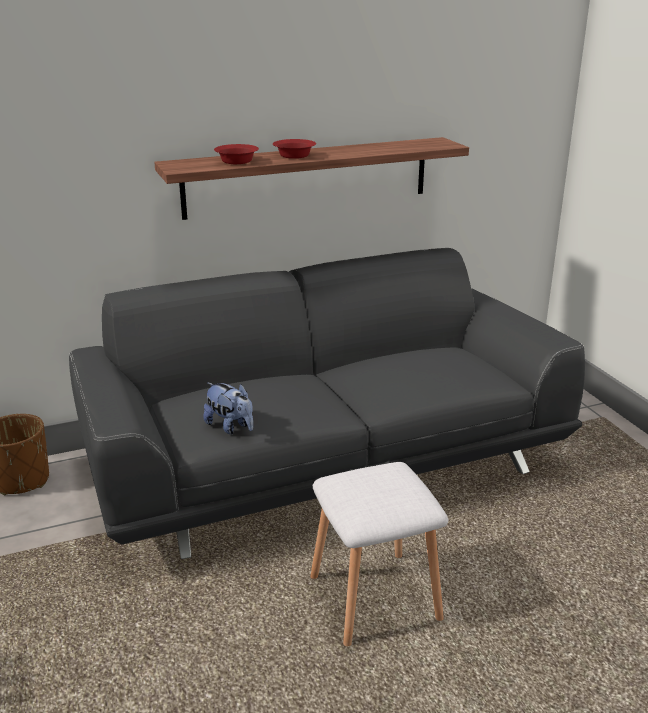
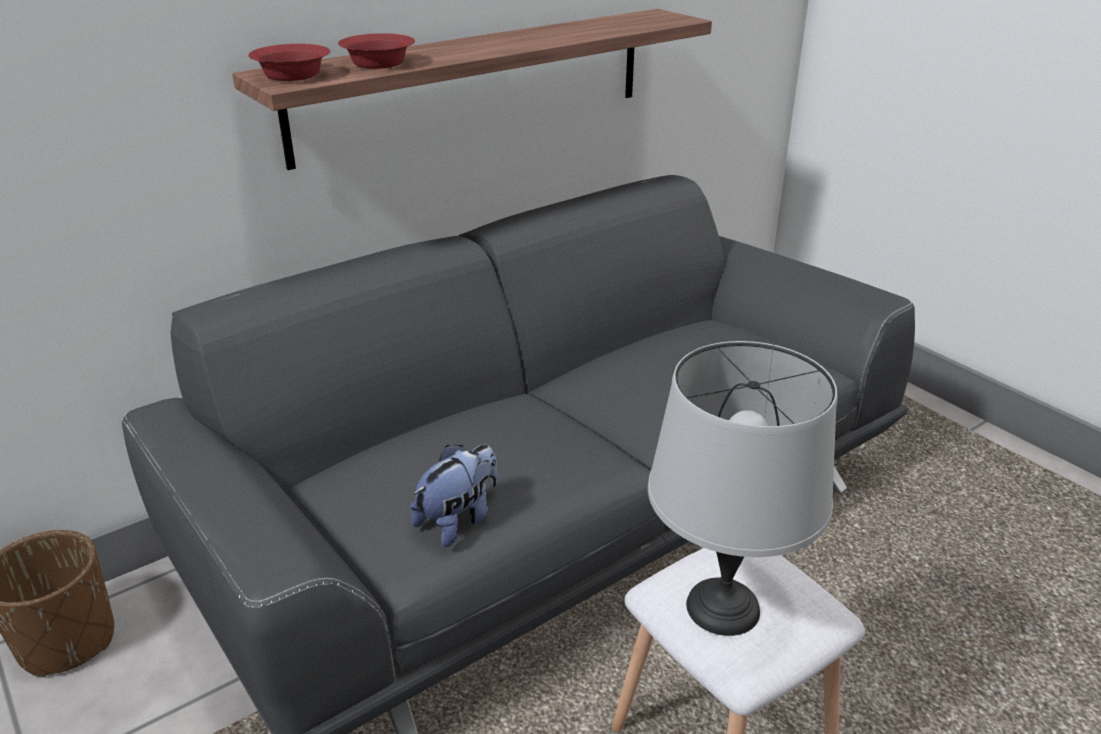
camera: 15 degrees left, 5 degrees up
plush toy [203,382,253,434] -> plush toy turned 75 degrees counterclockwise [411,444,498,547]
red bowl [273,139,316,159] -> red bowl moved to [248,44,330,81]
none -> grey table lamp [648,341,837,636]

